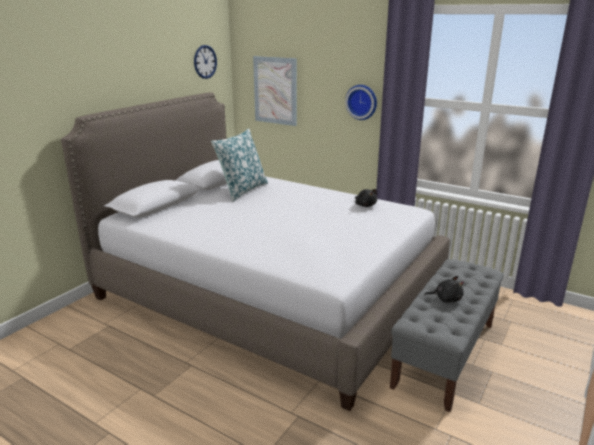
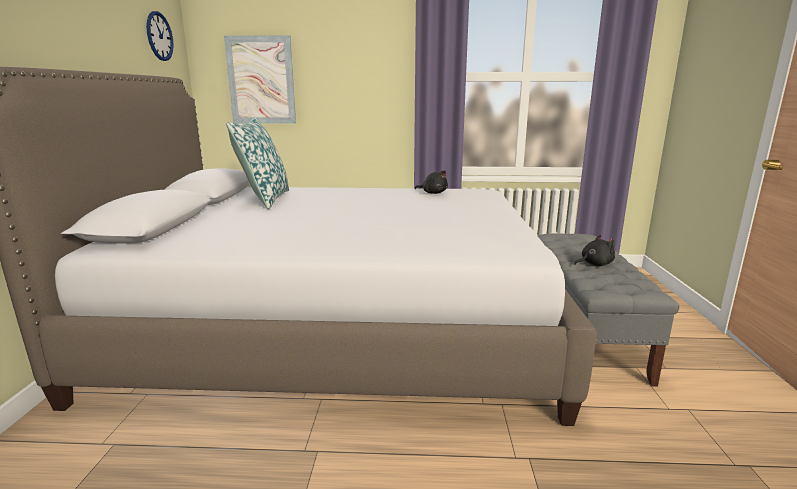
camera: 30 degrees left, 5 degrees down
wall clock [345,85,377,120] -> none

